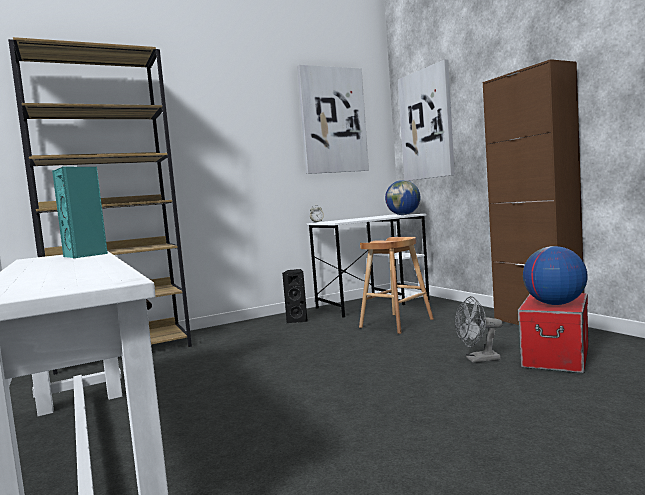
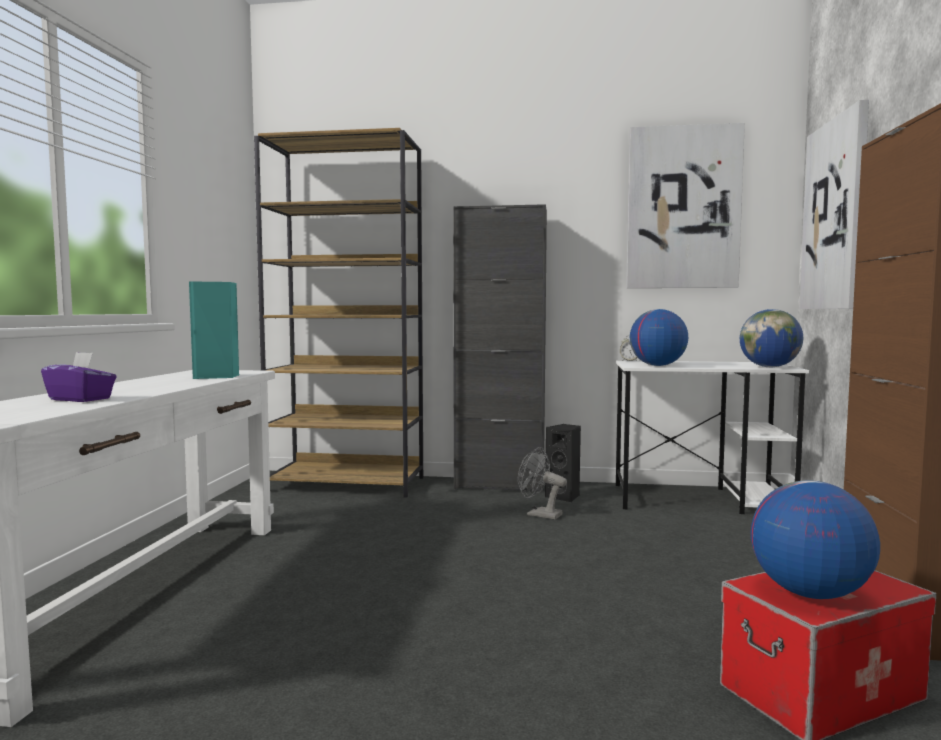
camera: 35 degrees right, 0 degrees up
brown stool [359,237,434,334] -> none
grey fan [455,296,503,363] -> grey fan moved to [518,447,567,520]
none -> purple tissue box [41,352,117,402]
none -> black cabinet [453,204,547,492]
none -> globe [630,309,688,366]

